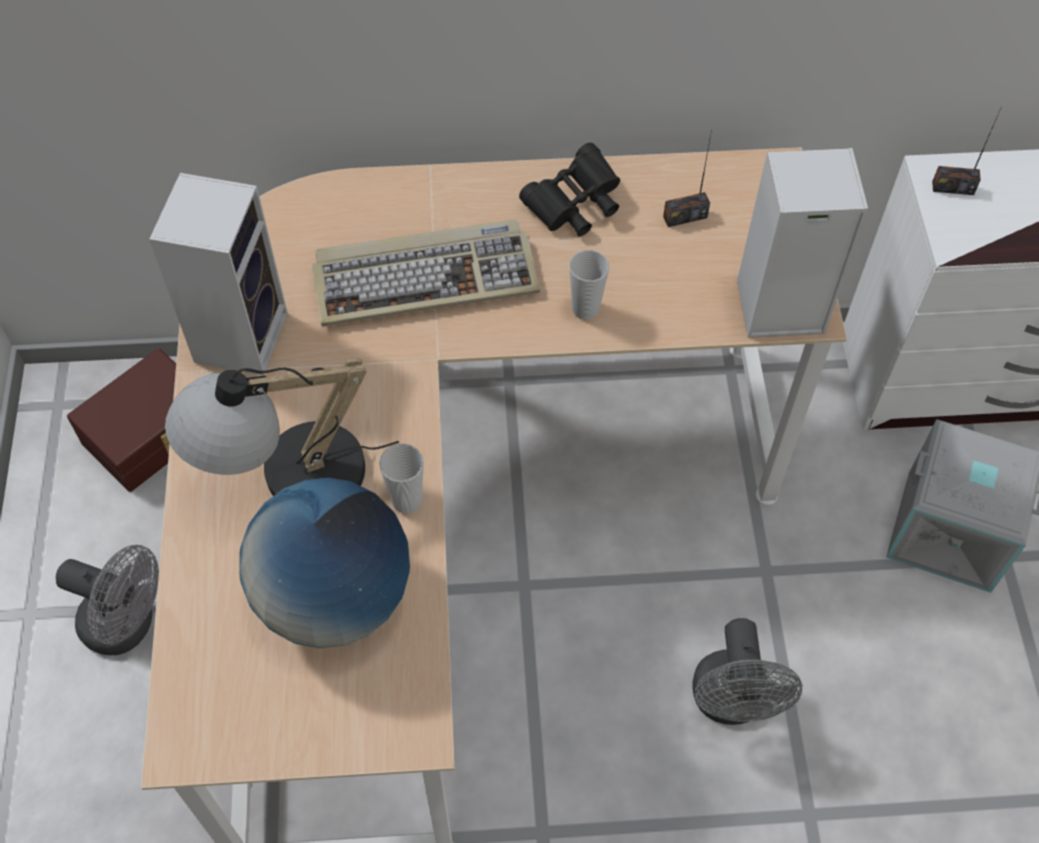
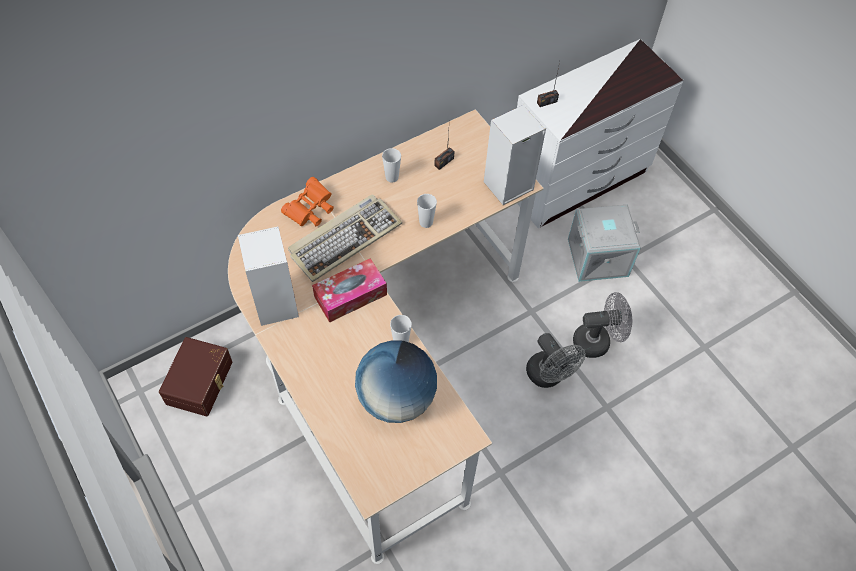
camera: 30 degrees left, 0 degrees up
grey fan [56,545,159,655] -> grey fan moved to [573,292,632,358]
table lamp [165,359,399,496] -> none
black binoculars [519,143,620,236] -> cup [382,148,401,183]
none -> orange binoculars [281,177,334,226]
none -> tissue box [312,258,387,323]

